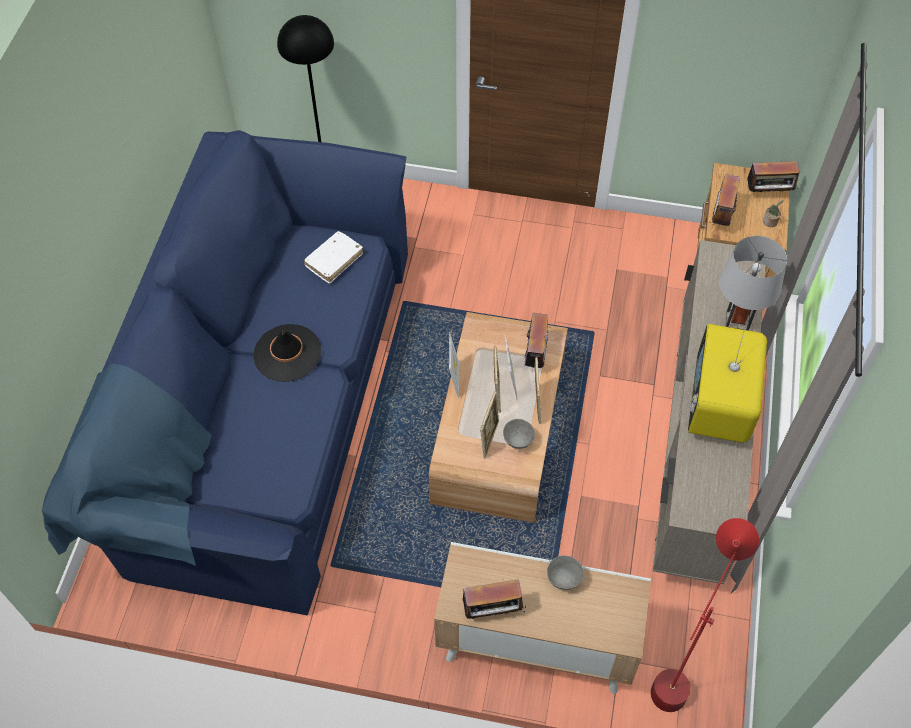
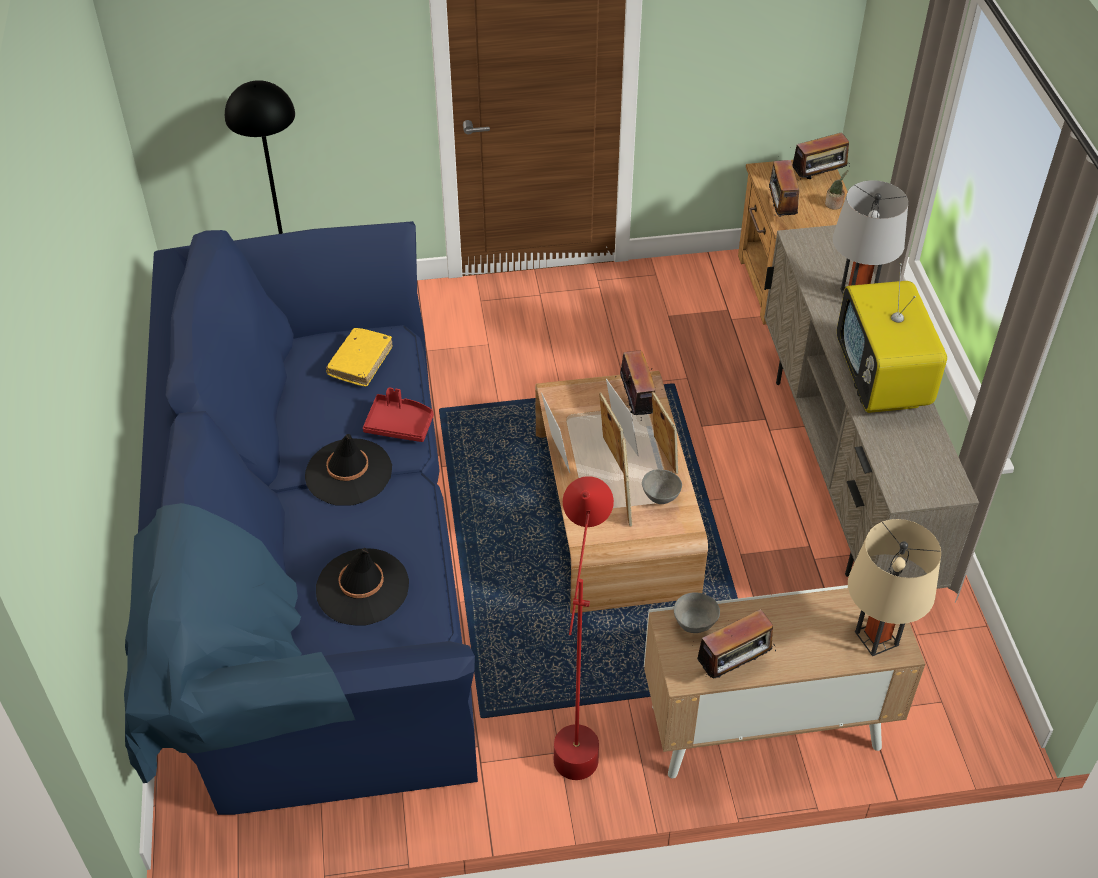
camera: 20 degrees left, 10 degrees down
white book [303,231,363,283] -> yellow book [326,328,392,387]
grey bowl [547,555,584,590] -> grey bowl moved to [674,592,720,633]
red floor lamp [651,518,759,712] -> red floor lamp moved to [554,476,614,780]
none -> black hat [316,548,409,626]
none -> red tray [363,388,434,442]
none -> beige table lamp [848,519,941,656]

